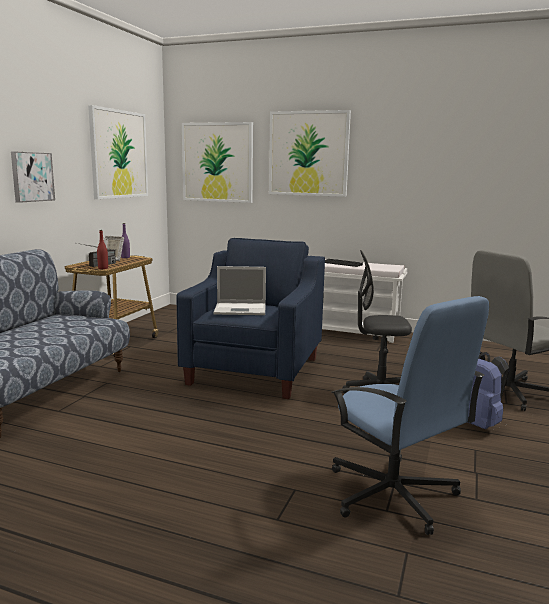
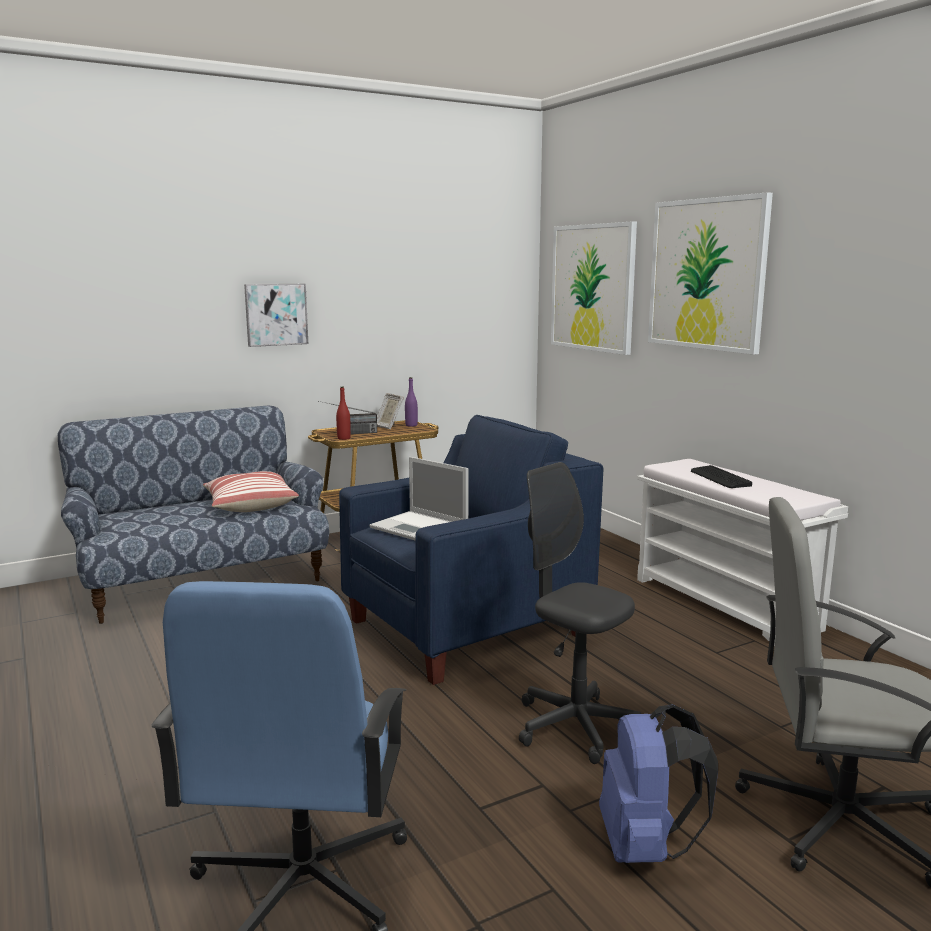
camera: 40 degrees right, 0 degrees up
picture [88,105,148,199] -> none
none -> pillow [203,471,299,512]

